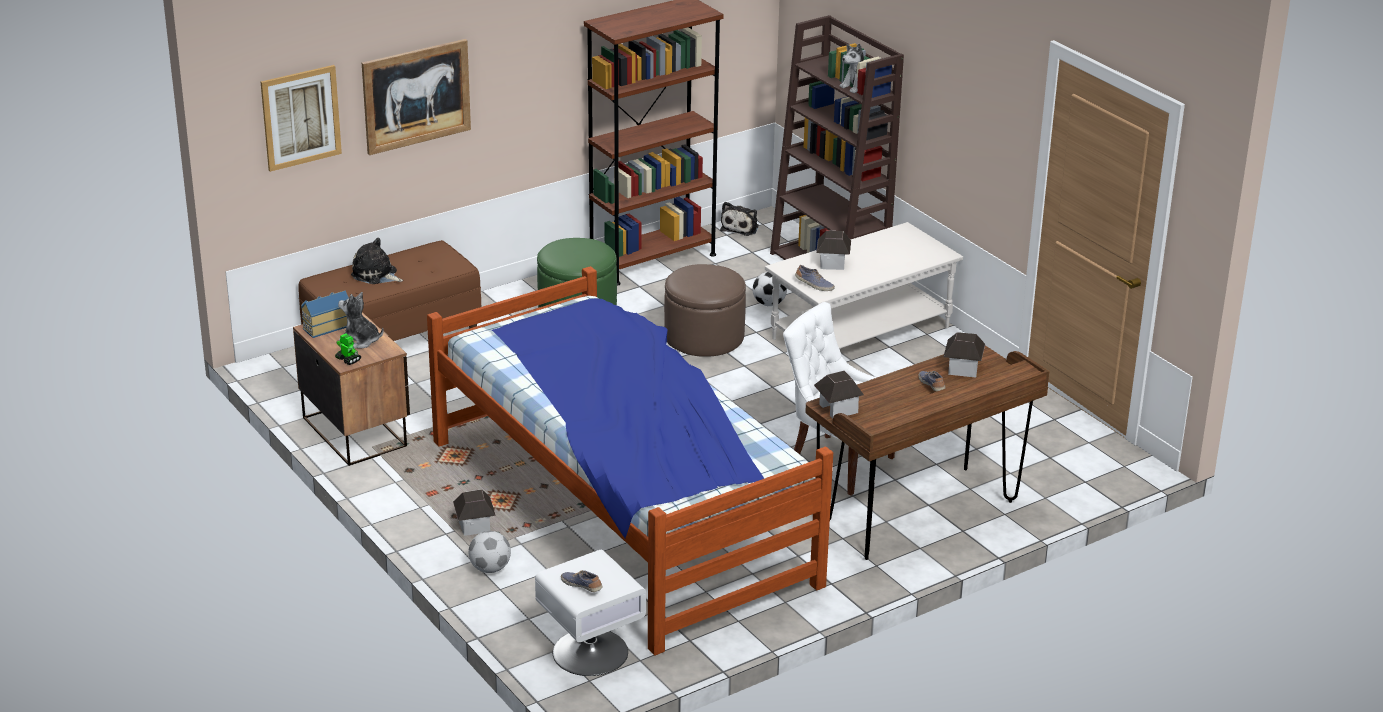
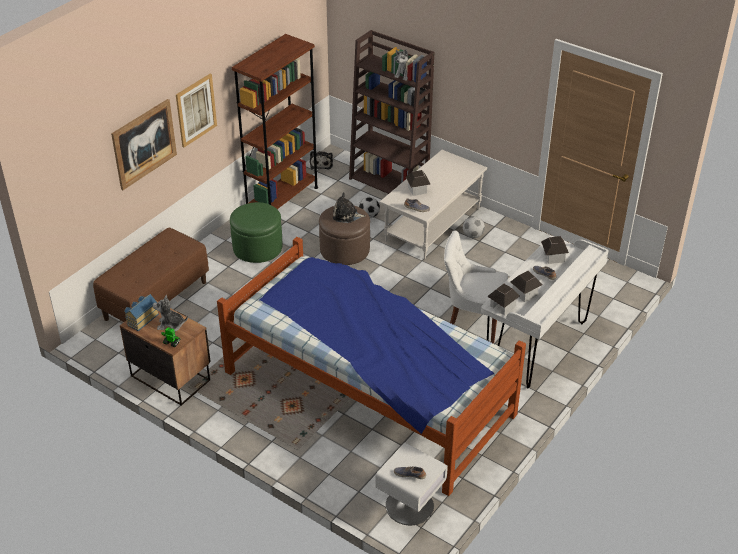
camera: 20 degrees left, 10 degrees up
picture [261,65,342,172] -> picture moved to [176,74,217,148]
plush toy [351,238,403,284] -> plush toy moved to [333,193,366,223]
toy house [453,489,496,536] -> toy house moved to [510,271,542,302]
football [468,531,511,573] -> football moved to [463,216,485,238]
brown desk [805,346,1049,560] -> white desk [481,236,609,388]

